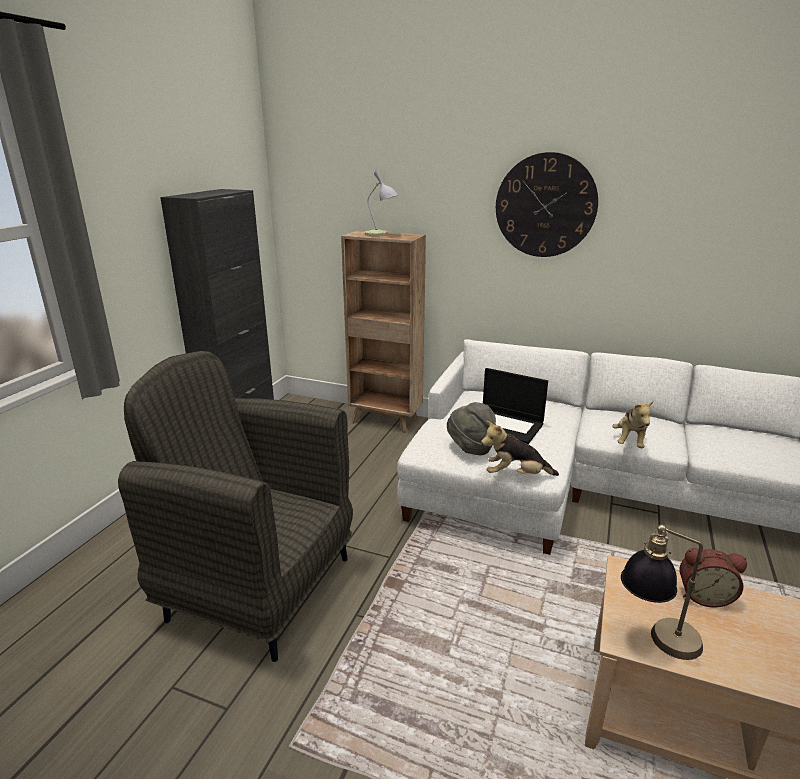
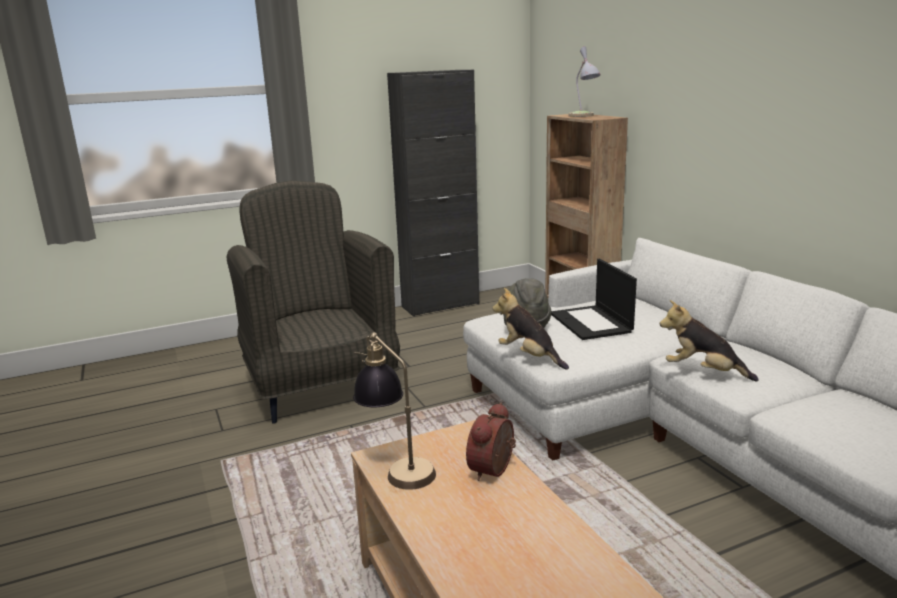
camera: 45 degrees right, 5 degrees down
wall clock [496,152,598,257] -> none
plush toy [612,400,654,448] -> plush toy turned 60 degrees clockwise [660,300,759,382]
alarm clock [680,548,747,607] -> alarm clock turned 60 degrees clockwise [466,402,516,481]

